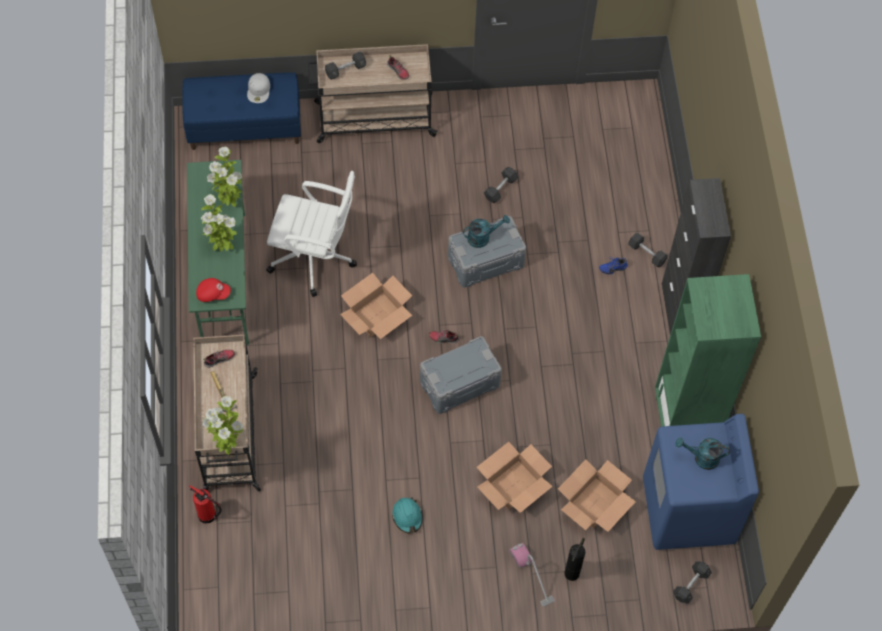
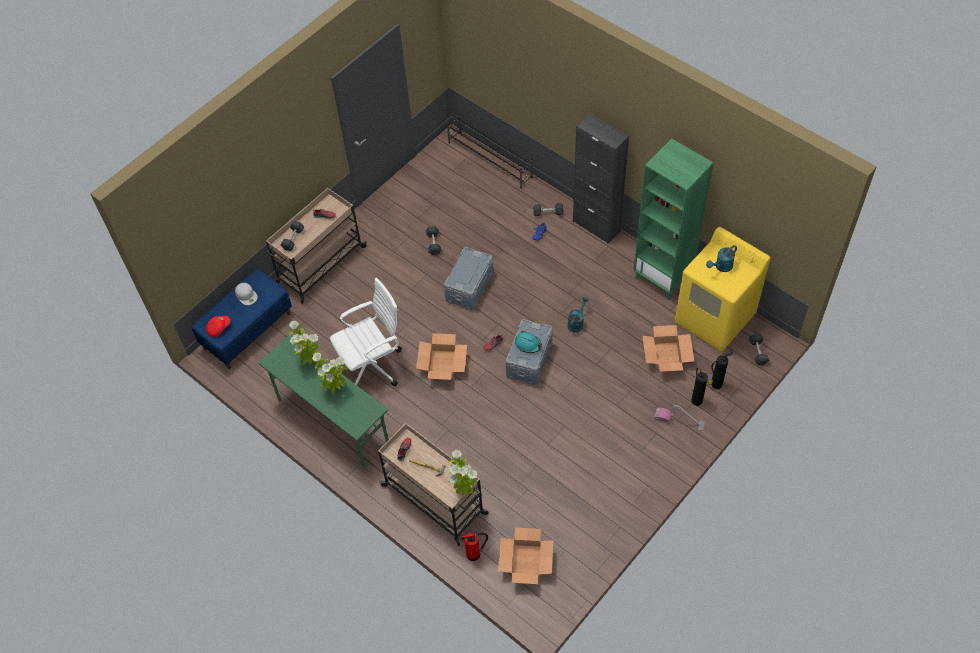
camera: 40 degrees left, 5 degrees down
red cap [196,278,231,302] -> red cap moved to [206,316,230,337]
turquoise hard hat [392,498,423,533] -> turquoise hard hat moved to [515,331,542,353]
turquoise watering can [463,215,510,248] -> turquoise watering can moved to [567,297,589,332]
cardboard box [477,442,553,513] -> cardboard box moved to [498,528,554,584]
blue washing machine [643,414,759,550] -> yellow washing machine [675,227,770,351]
none -> black shoe rack [447,113,533,189]
none -> fire extinguisher [708,351,733,389]

